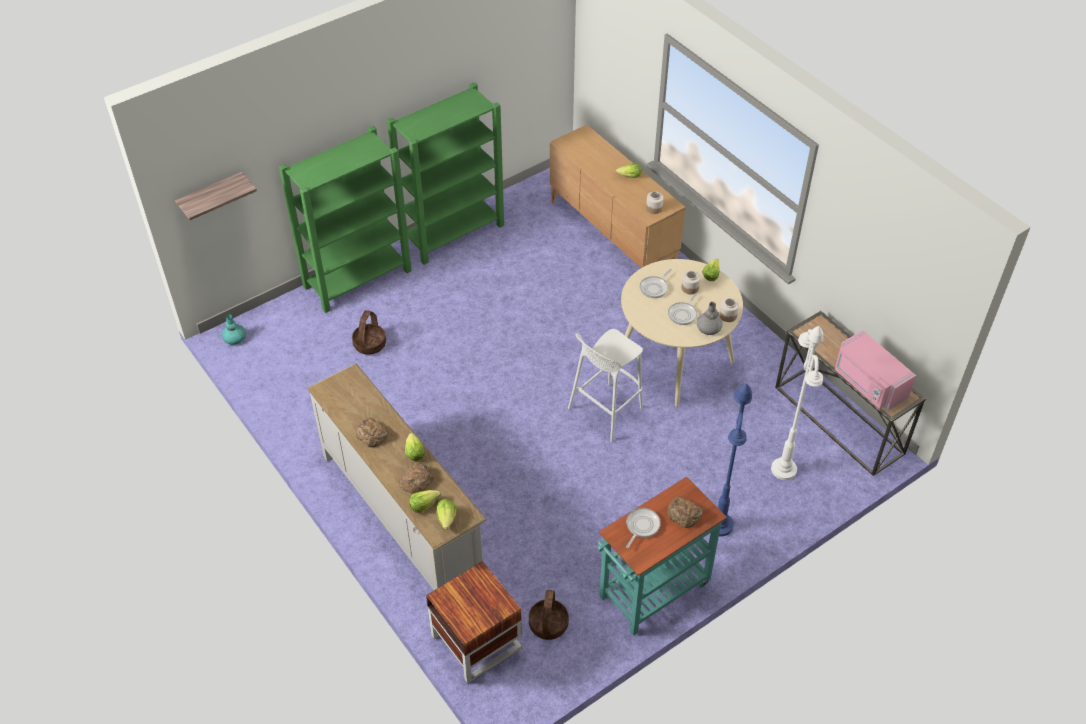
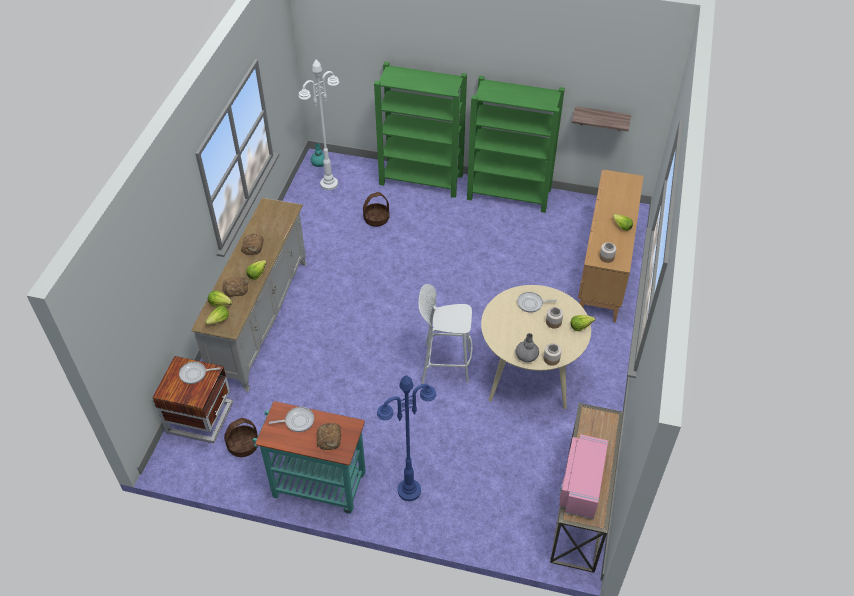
camera: 50 degrees right, 0 degrees up
shelf [175,172,257,220] -> shelf moved to [572,106,631,131]
frying pan [668,293,697,325] -> frying pan moved to [179,362,221,384]
white floor lamp [771,326,823,480] -> white floor lamp moved to [299,60,339,190]

